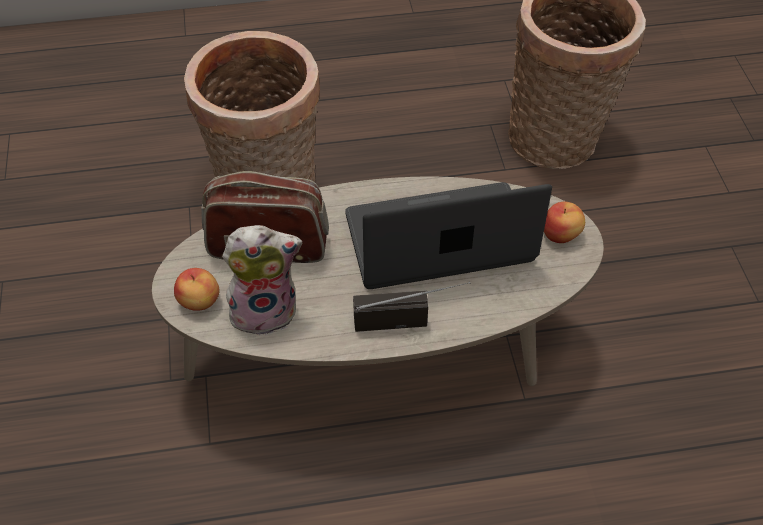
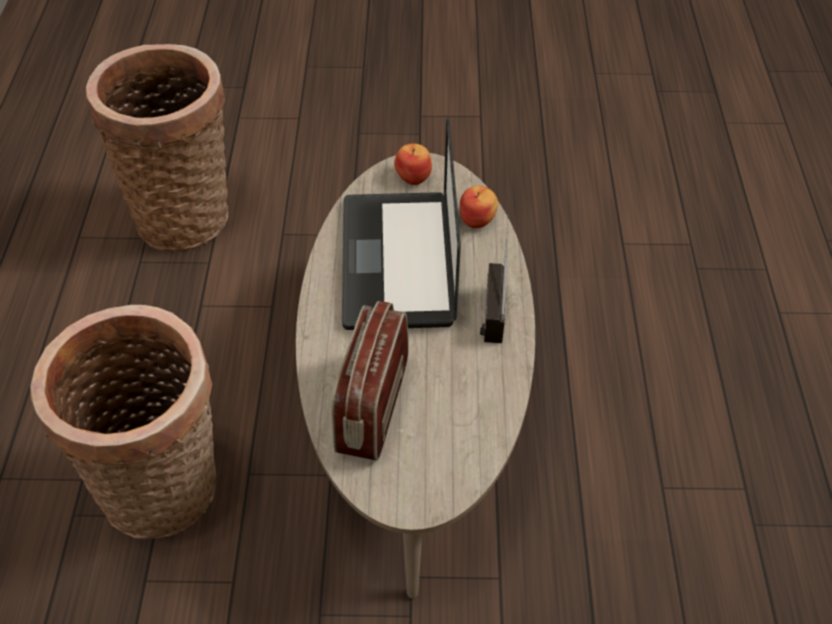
camera: 80 degrees left, 0 degrees up
apple [174,268,219,311] -> apple moved to [460,186,498,228]
plush toy [222,225,302,335] -> none

